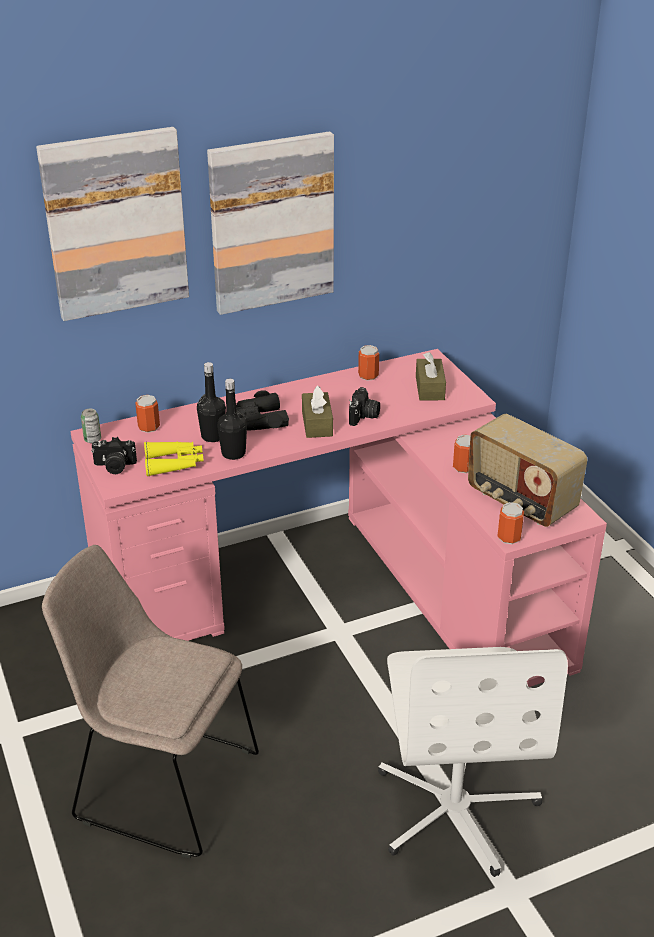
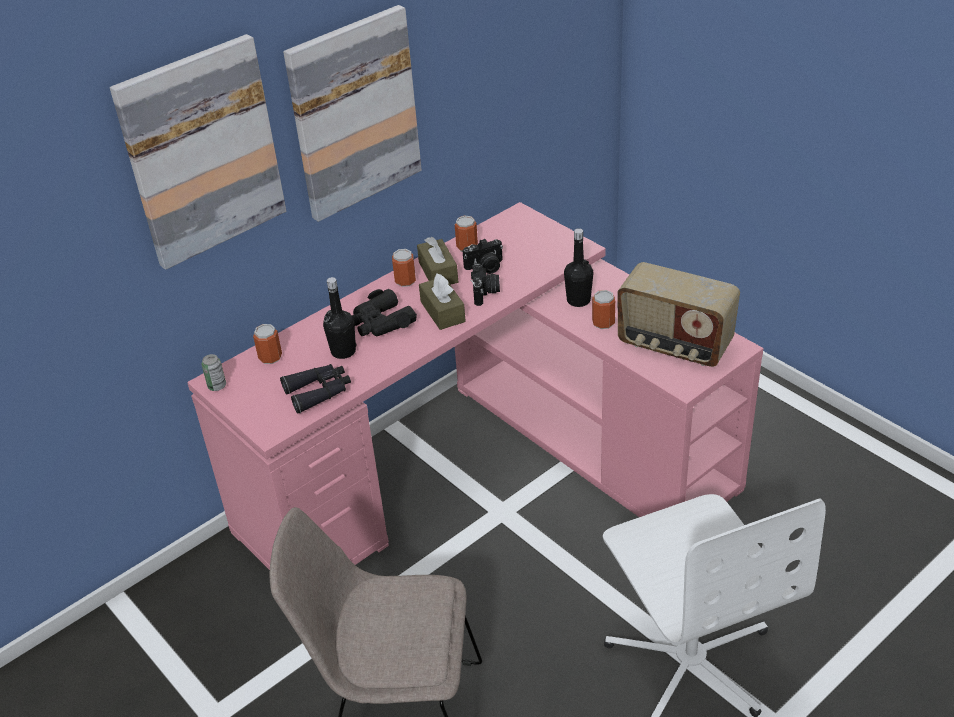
camera: 15 degrees left, 5 degrees up
camera [91,437,137,474] -> camera moved to [462,239,503,274]
yellow binoculars [144,441,204,476] -> black binoculars [280,364,351,414]
black bottle [217,378,247,460] -> black bottle moved to [564,228,593,307]
brown tissue box [416,352,446,401] -> brown tissue box moved to [417,237,458,285]
can [497,502,524,544] -> can moved to [392,249,416,287]

